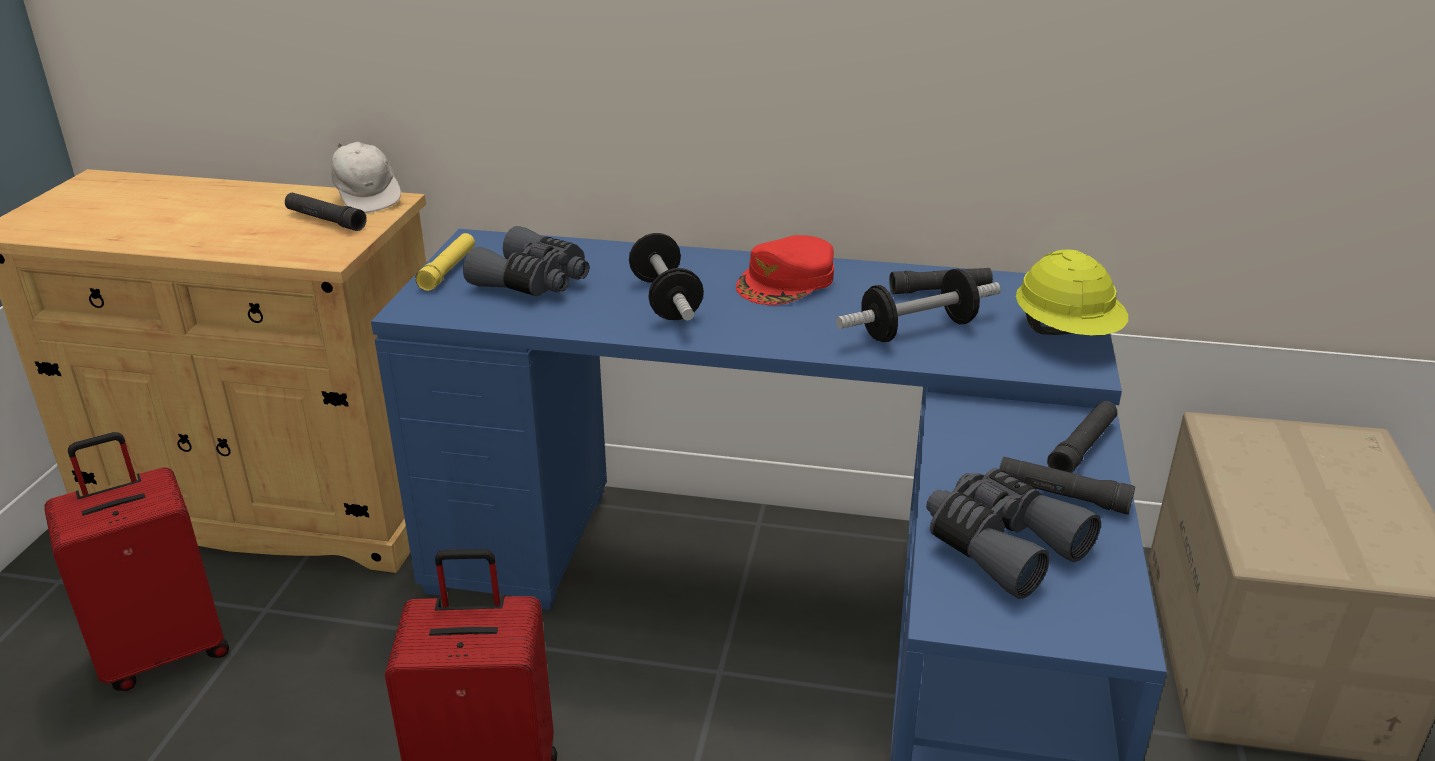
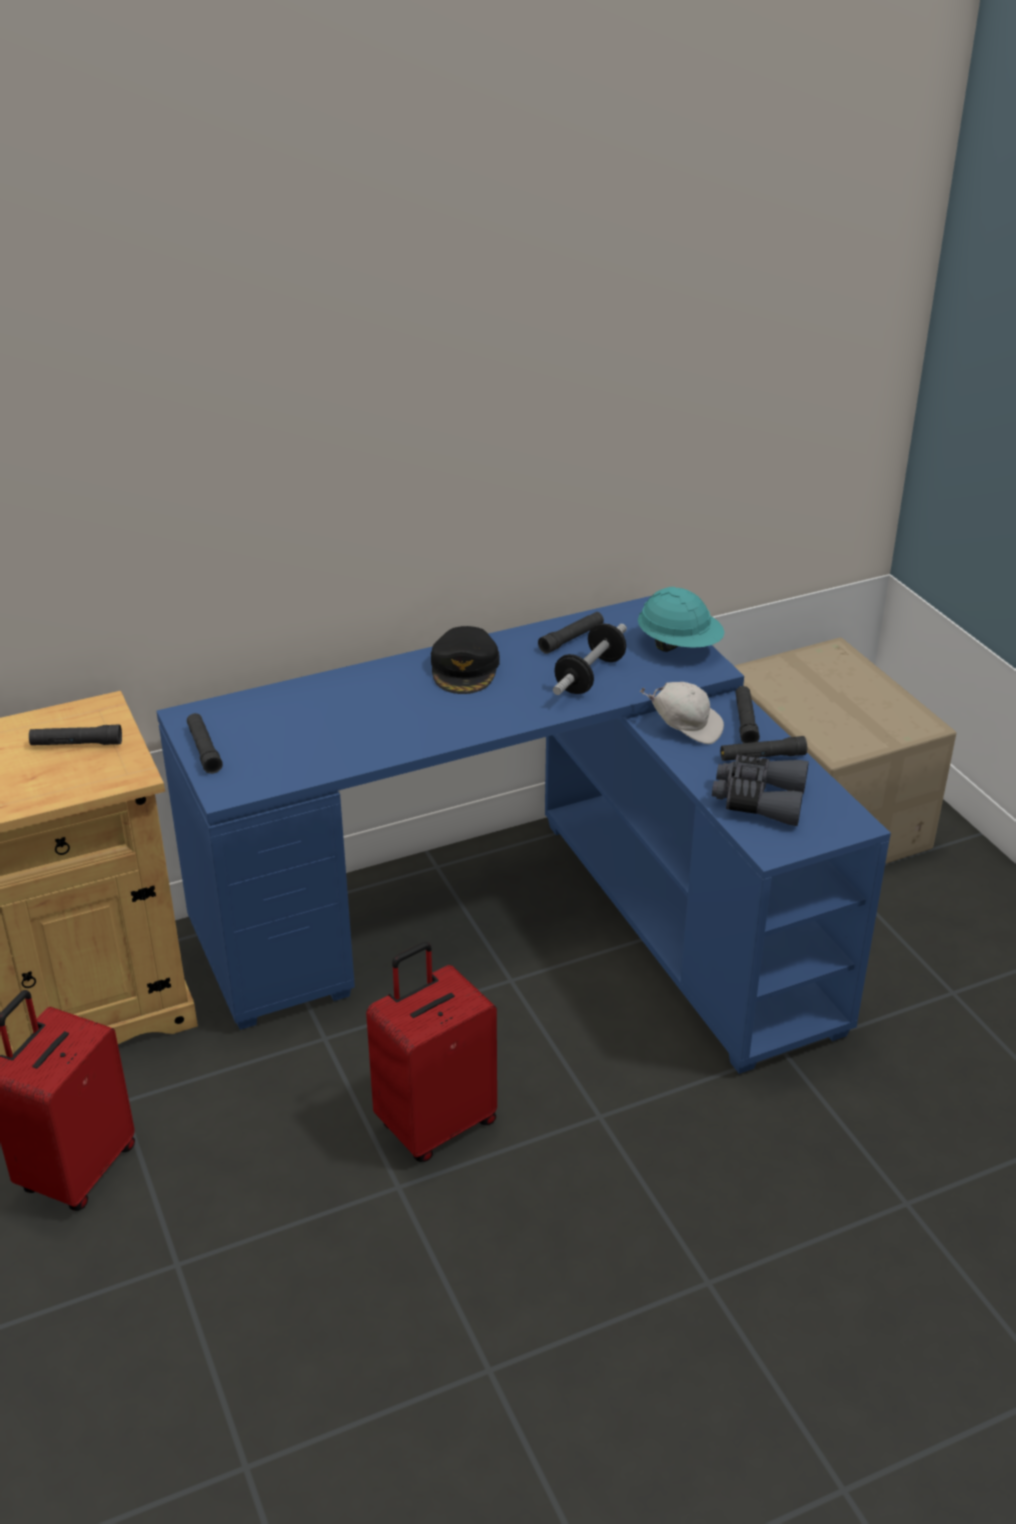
camera: 35 degrees left, 5 degrees up
white cap [331,142,401,213] -> white cap moved to [640,682,724,744]
yellow flashlight [415,233,475,291] -> black flashlight [187,713,223,774]
grey binoculars [463,226,589,296] -> none
dumbbell [629,233,704,320] -> none
red cap [736,235,834,305] -> black cap [431,626,499,694]
yellow hard hat [1016,249,1128,335] -> turquoise hard hat [638,587,724,652]

